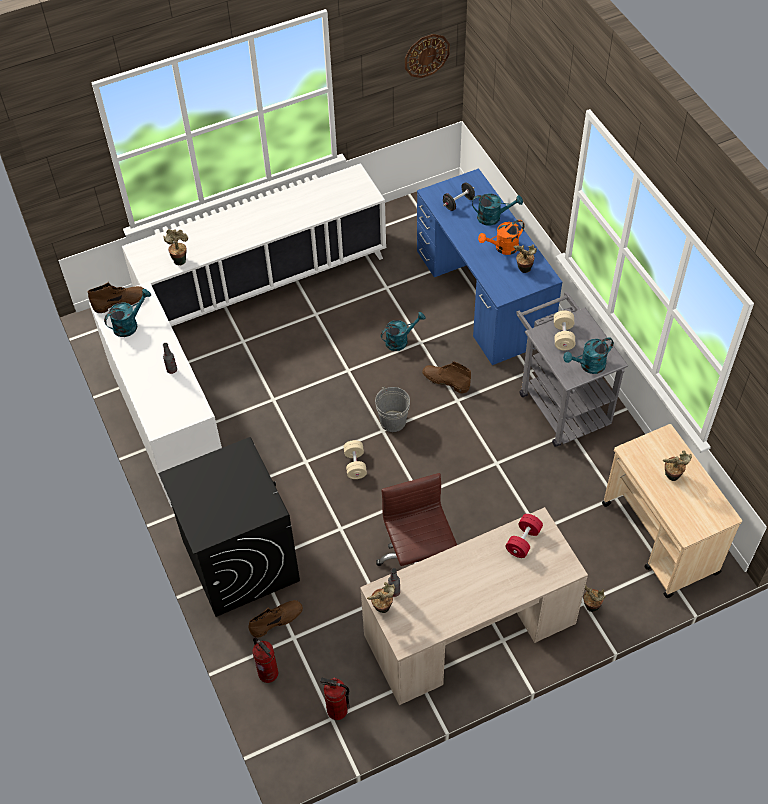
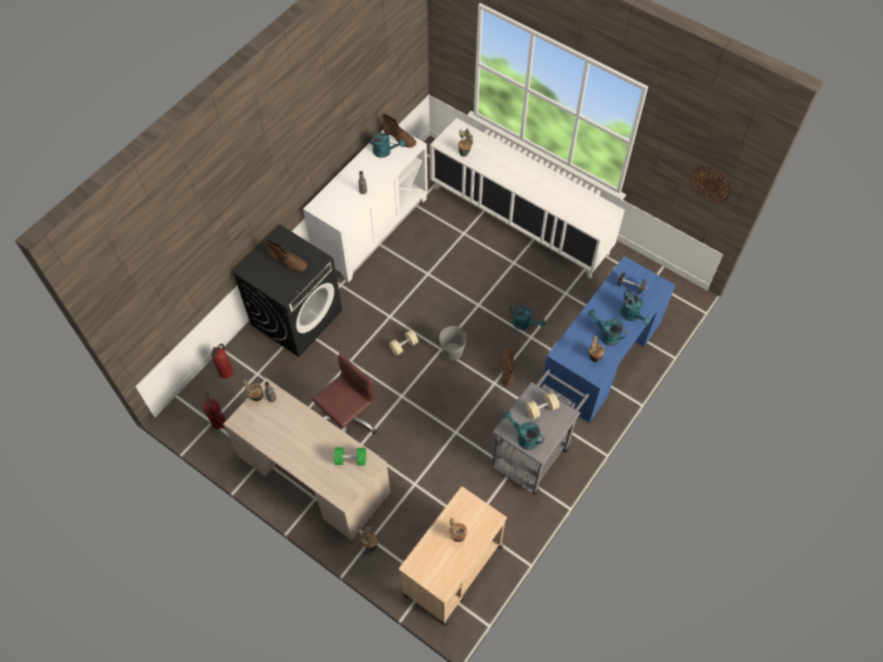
camera: 60 degrees right, 5 degrees up
brown boot [248,600,303,638] -> brown boot moved to [265,239,307,272]
orange watering can [478,220,525,255] -> turquoise watering can [587,309,627,346]
red dumbbell [506,514,543,558] -> green dumbbell [334,447,367,466]

